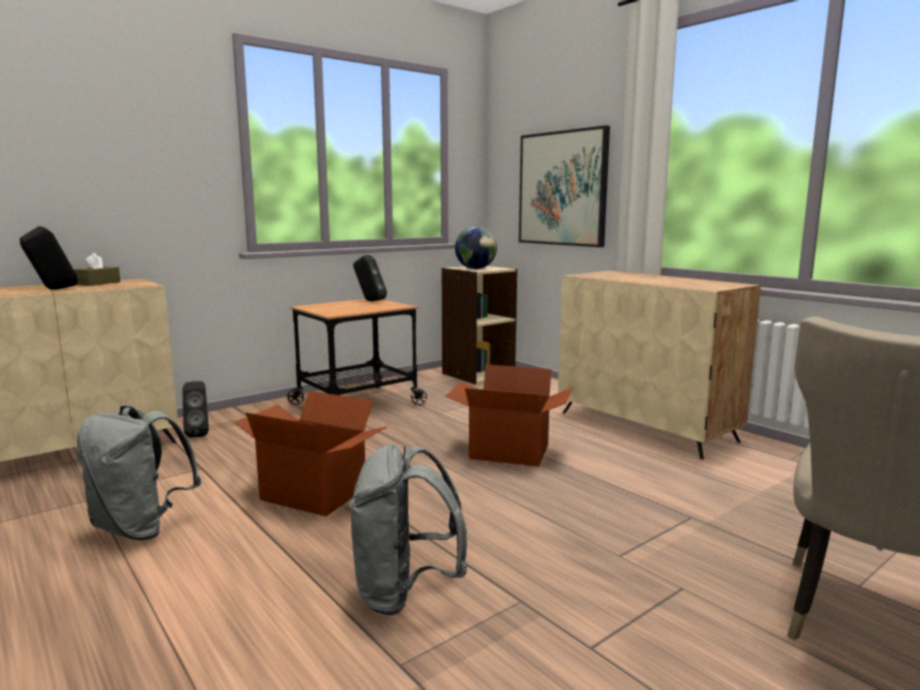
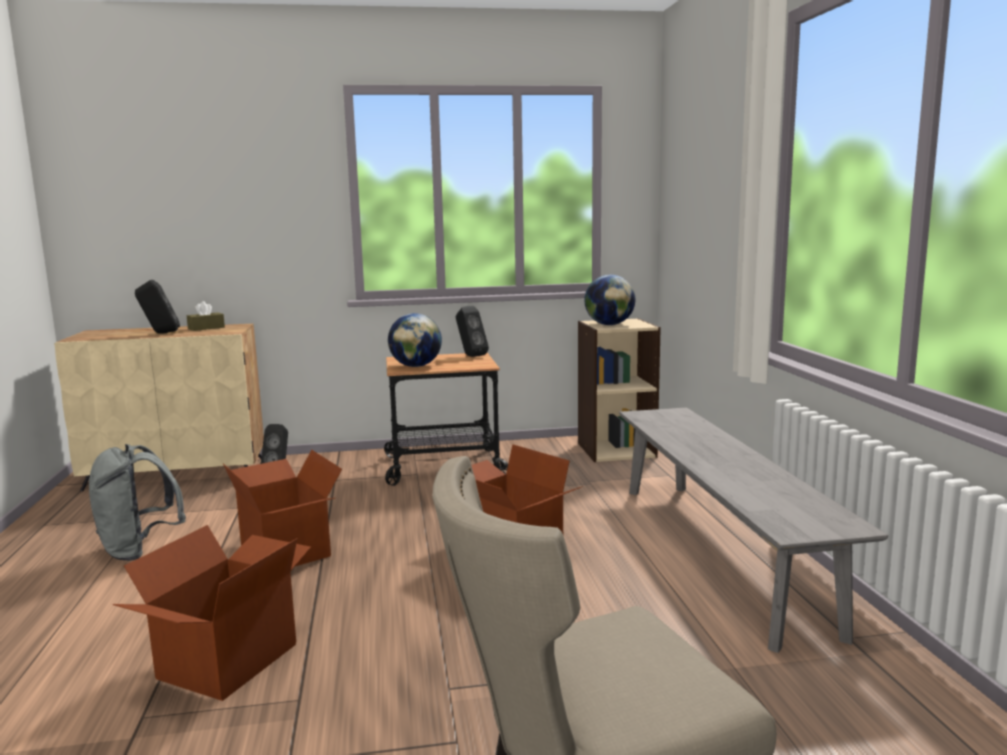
camera: 30 degrees right, 0 degrees up
grey backpack [349,444,467,615] -> cardboard box [113,525,311,701]
picture [519,125,610,247] -> none
beige cabinet [558,271,761,459] -> grey bench [619,408,888,653]
none -> globe [388,313,442,367]

